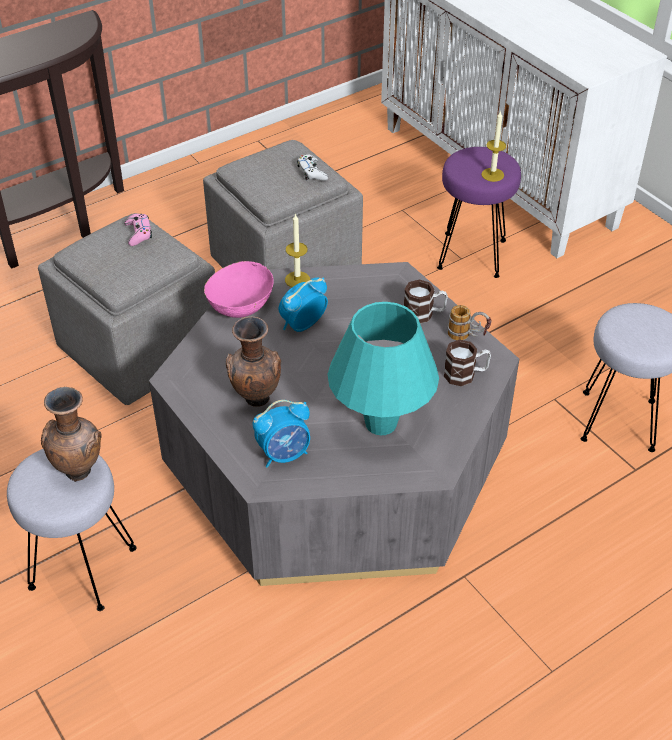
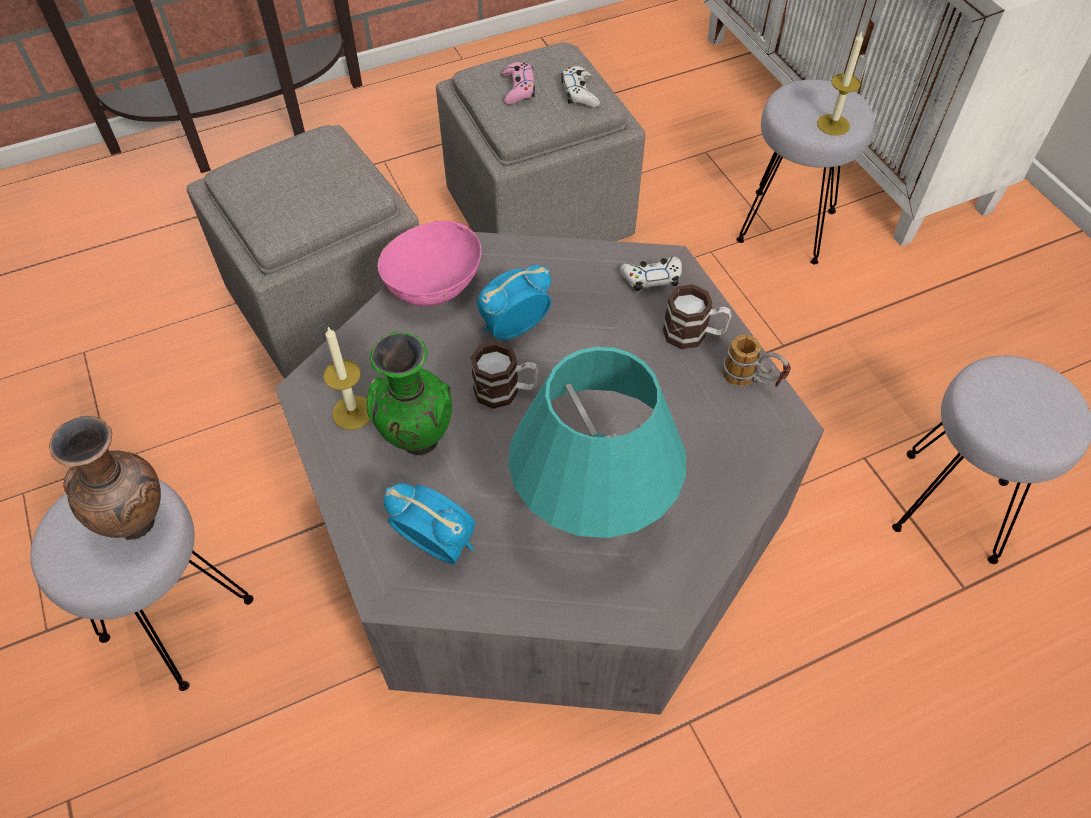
camera: 10 degrees right, 10 degrees up
pink game controller [125,214,152,246] -> pink game controller moved to [501,62,535,105]
brown vase [226,317,281,407] -> green vase [367,331,452,455]
alarm clock [253,400,310,468] -> alarm clock turned 135 degrees counterclockwise [384,483,476,564]
candle [285,213,310,287] -> candle moved to [323,327,370,430]
purple stool [437,147,521,278] -> grey stool [736,80,874,264]
mug [444,339,491,386] -> mug moved to [470,341,539,409]
none -> white game controller [620,256,682,292]

